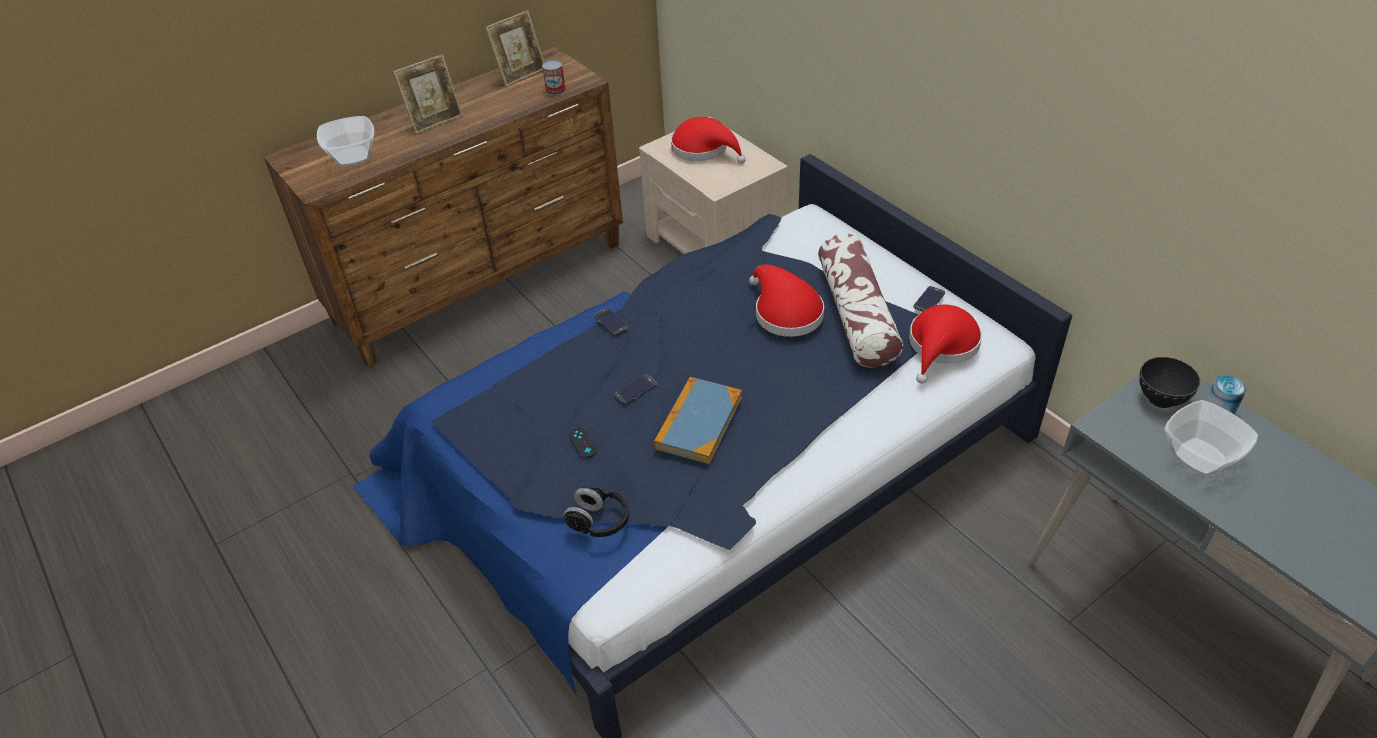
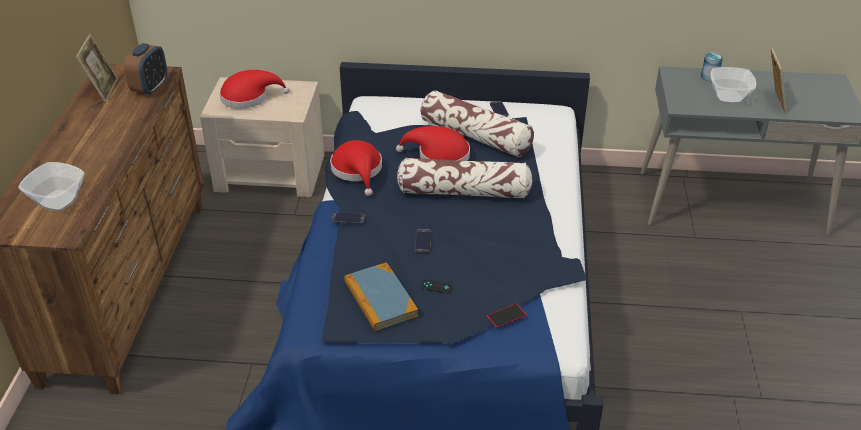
camera: 50 degrees left, 5 degrees down
picture frame [393,54,463,134] -> picture frame moved to [771,48,787,113]
can [542,60,566,95] -> alarm clock [124,43,167,95]
black headphones [564,486,629,537] -> phone [487,303,527,328]
book [653,377,742,464] -> book moved to [344,262,418,331]
red hat [909,305,982,384] -> red hat moved to [330,140,382,196]
black bowl [1139,357,1200,408] -> none
none -> pillow [397,158,533,199]

